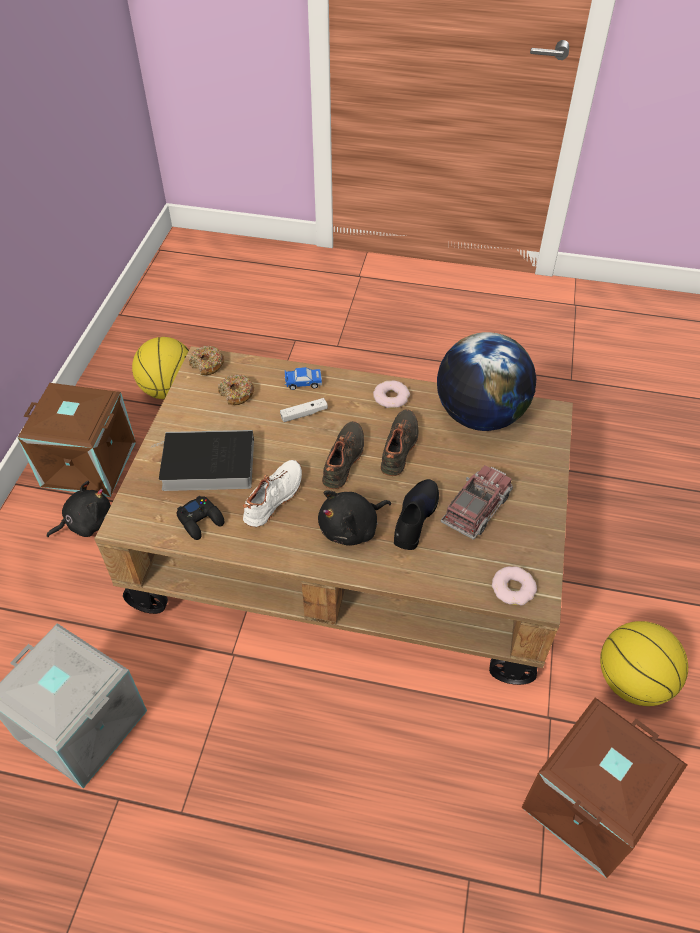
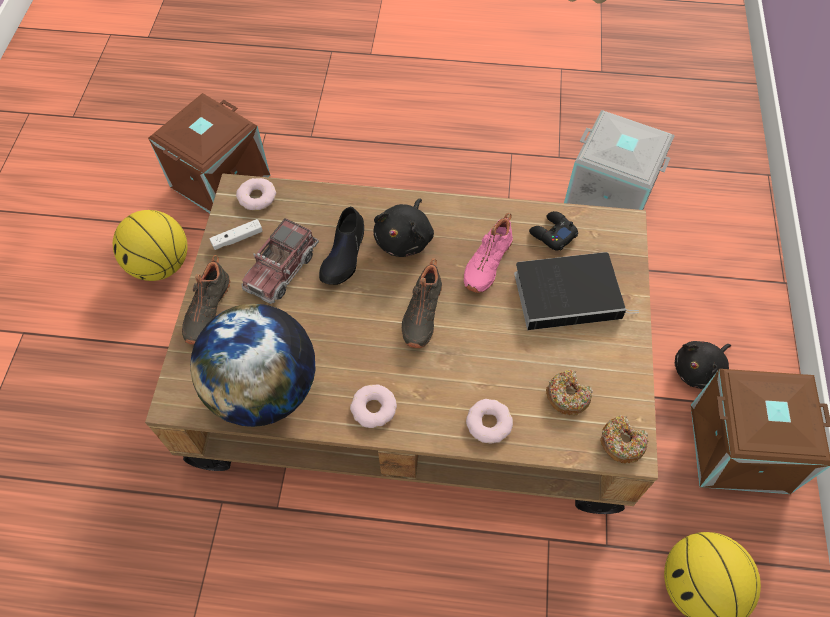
camera: 175 degrees right, 10 degrees up
white shoe [243,460,302,527] -> pink shoe [464,213,513,293]
white game controller [280,398,328,422] -> white game controller moved to [210,219,262,250]
toy car [284,367,322,390] -> donut [466,399,513,443]
black plush toy [318,490,391,546] -> black plush toy turned 150 degrees clockwise [374,198,434,257]
black shoe [380,409,418,476] -> black shoe moved to [182,255,231,345]

